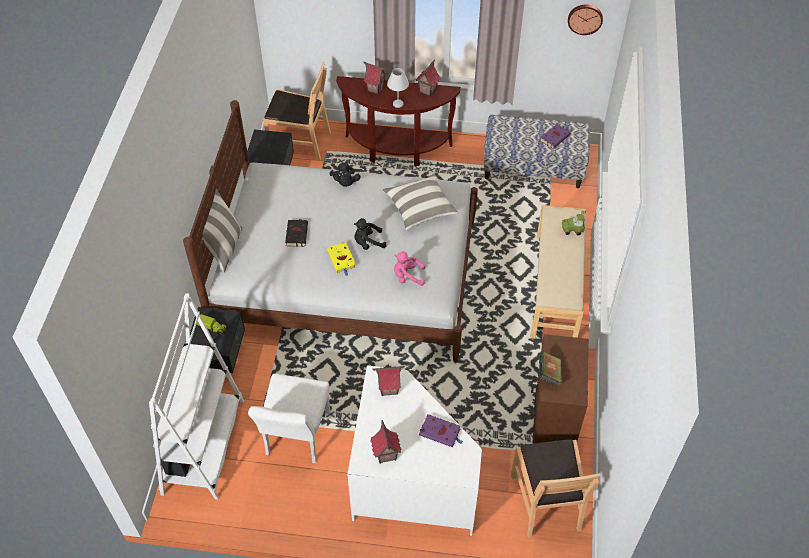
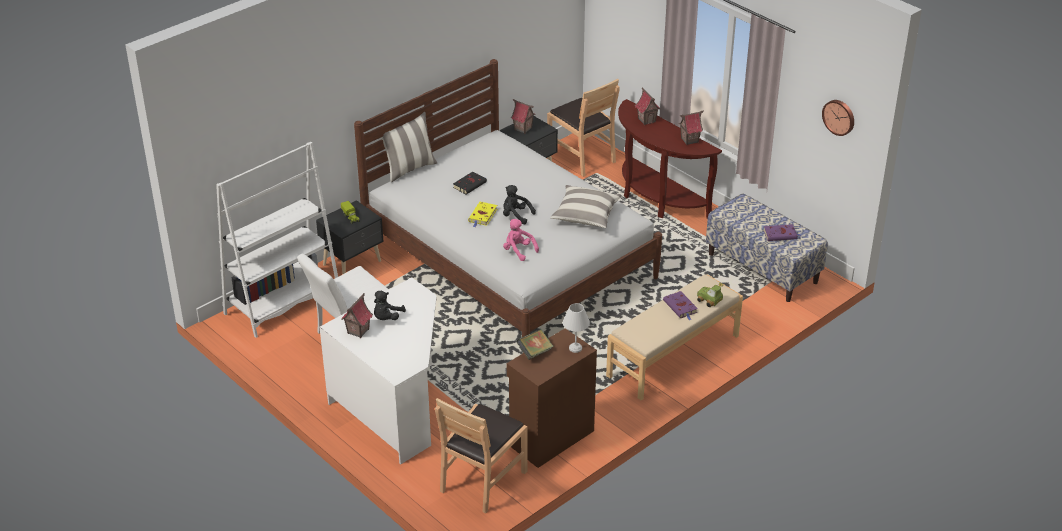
camera: 40 degrees right, 15 degrees down
black plush toy [329,162,360,187] -> black plush toy moved to [374,291,406,320]
toy house [372,366,405,396] -> toy house moved to [511,99,536,134]
white table lamp [387,68,409,108] -> white table lamp moved to [563,303,590,353]
purple book [419,414,463,447] -> purple book moved to [663,291,698,320]

